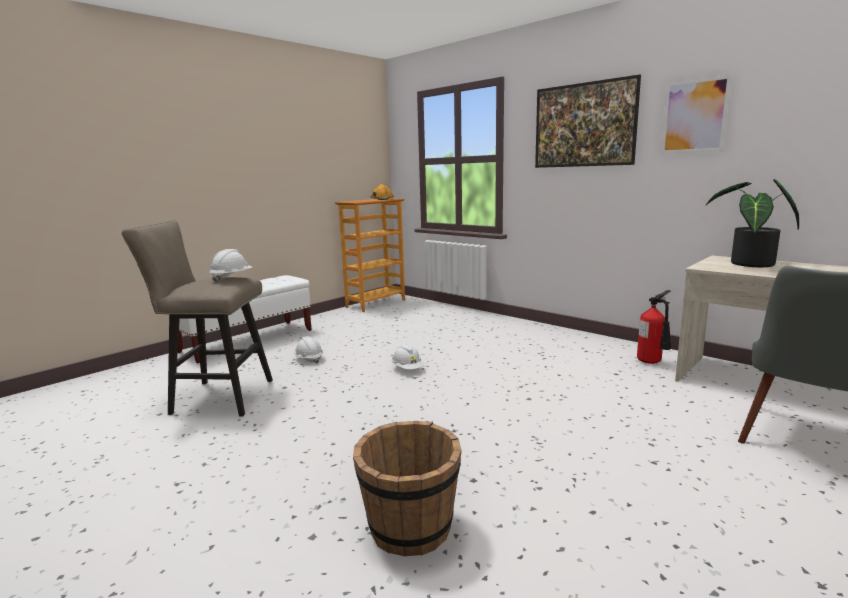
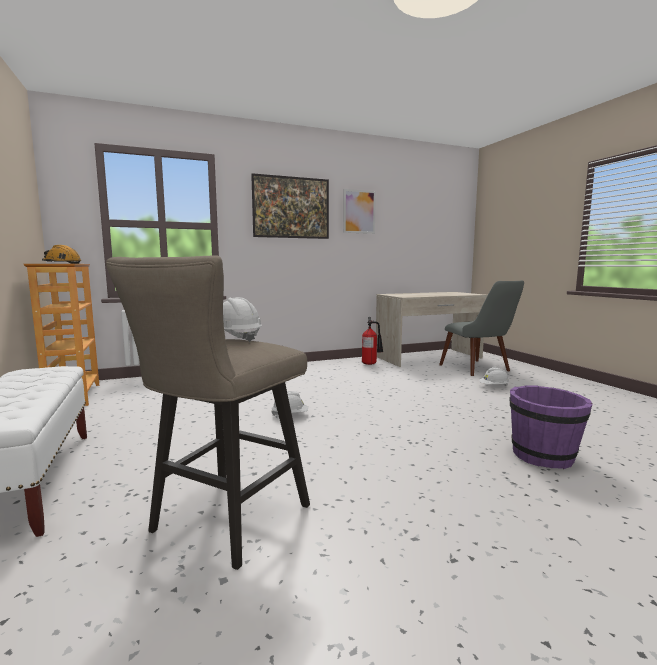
camera: 65 degrees left, 5 degrees down
white hard hat [294,336,323,364] -> white hard hat moved to [479,367,510,386]
brown bucket [353,421,462,556] -> purple bucket [510,386,593,469]
potted plant [706,179,799,267] -> none

